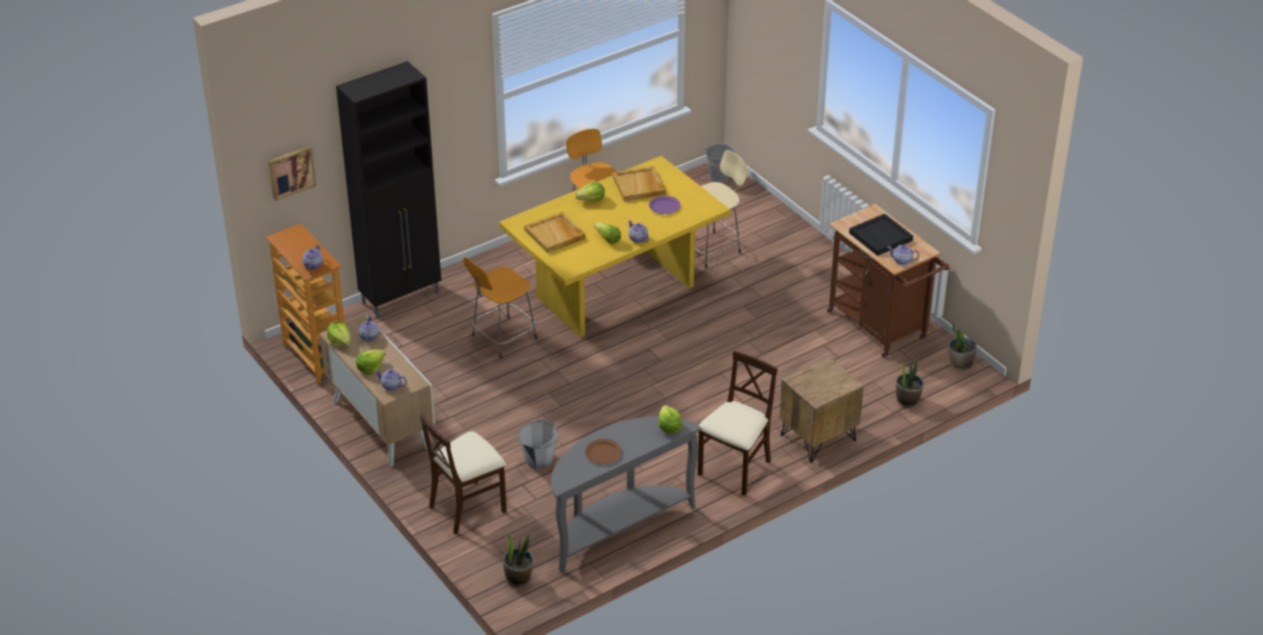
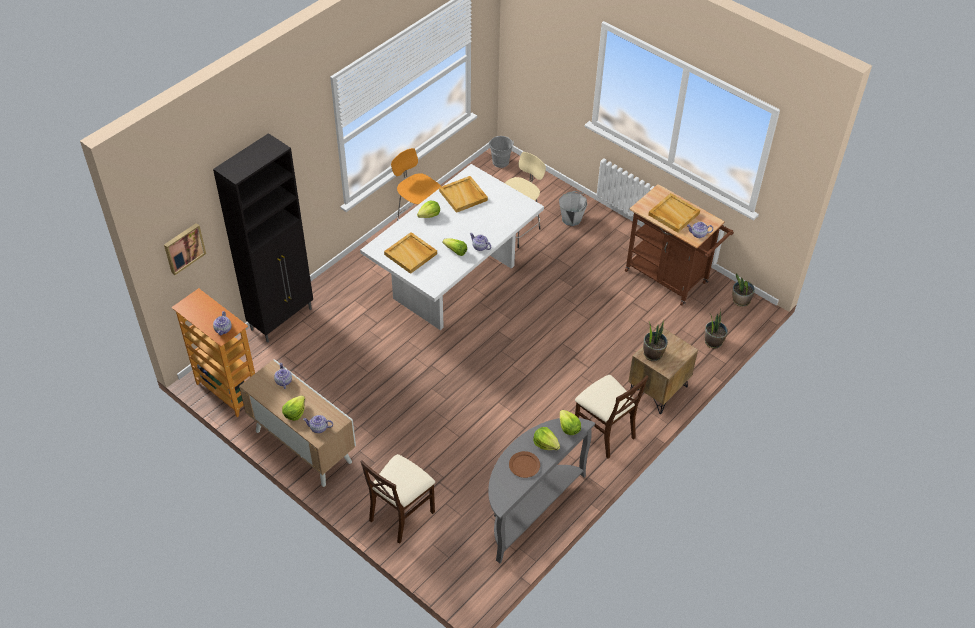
camera: 15 degrees left, 10 degrees up
lettuce [327,322,350,346] -> lettuce moved to [533,427,560,450]
orange stool [463,257,537,359] -> none
yellow dining table [499,156,731,337] -> white dining table [360,164,544,330]
potted plant [503,532,533,587] -> potted plant moved to [643,319,668,361]
grey bucket [518,420,559,469] -> grey bucket moved to [559,191,587,226]
purple plate [649,196,681,214] -> none
beige chair [698,351,778,496] -> beige chair turned 120 degrees clockwise [575,375,649,459]
black tray [849,214,913,256] -> beige tray [648,193,700,233]

